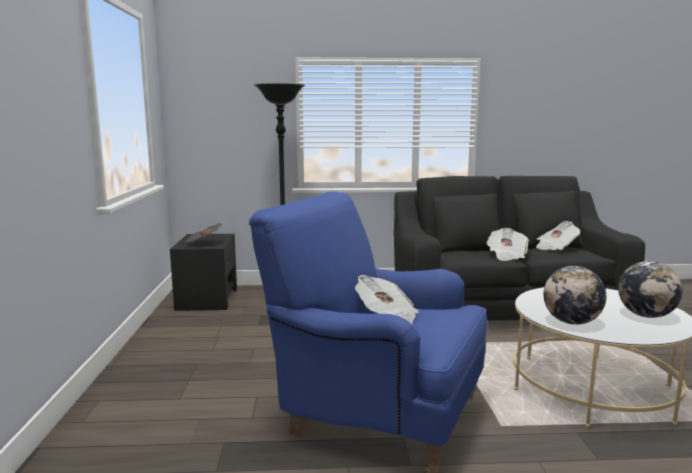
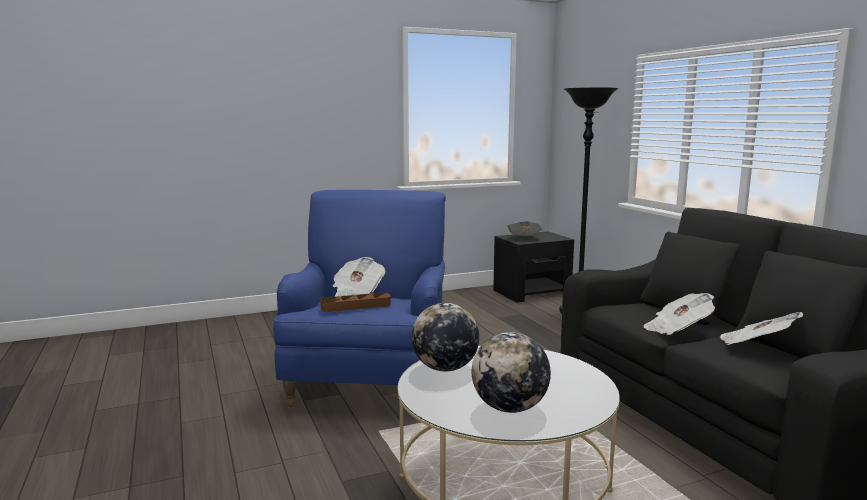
camera: 70 degrees right, 0 degrees up
none -> brown tray [320,292,391,312]

